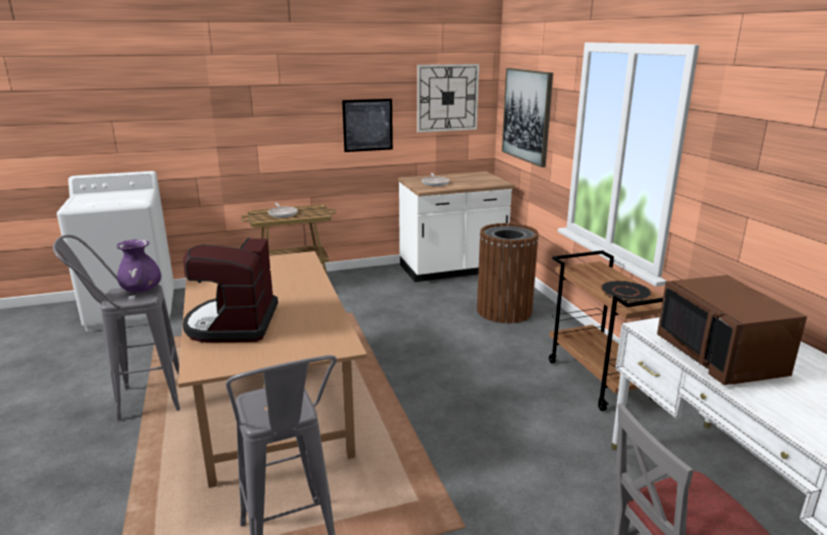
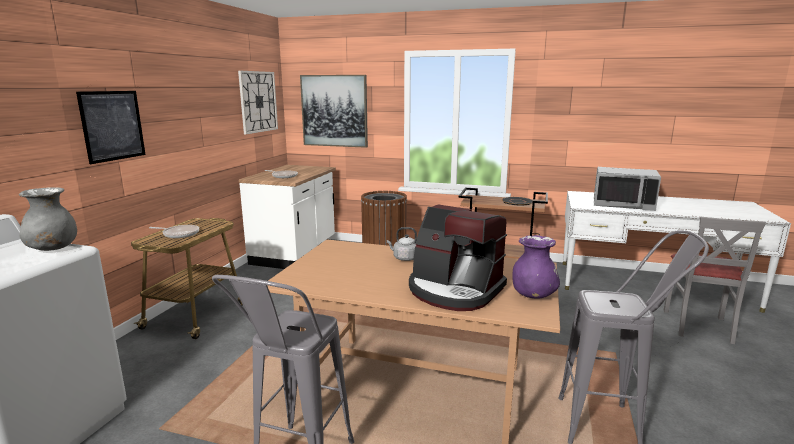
camera: 55 degrees left, 5 degrees down
purple vase [117,239,161,292] -> purple vase moved to [512,235,560,299]
picture [342,99,393,152] -> picture moved to [76,91,145,164]
brown microwave [657,275,807,385] -> grey microwave [594,167,661,211]
none -> grey vase [19,187,77,251]
none -> grey kettle [387,227,417,261]

